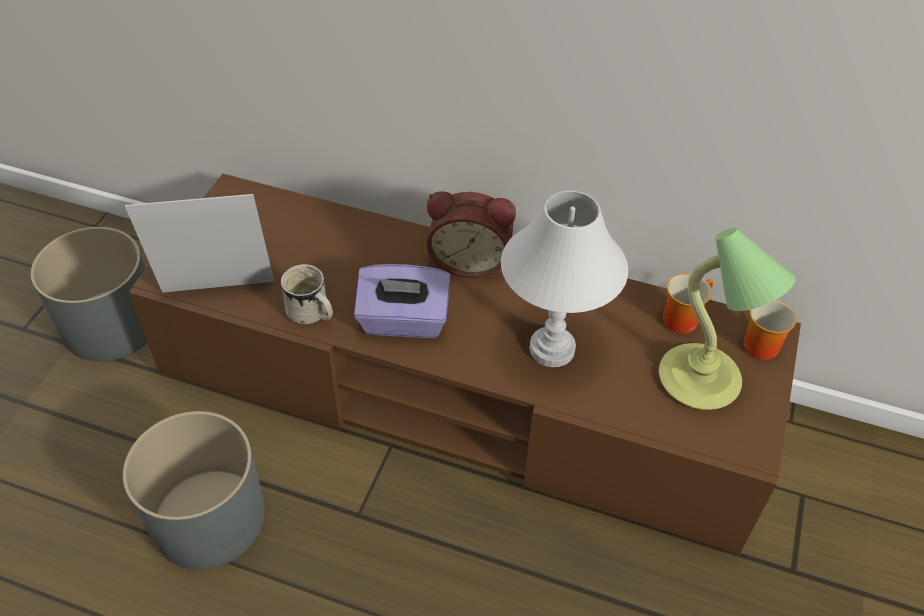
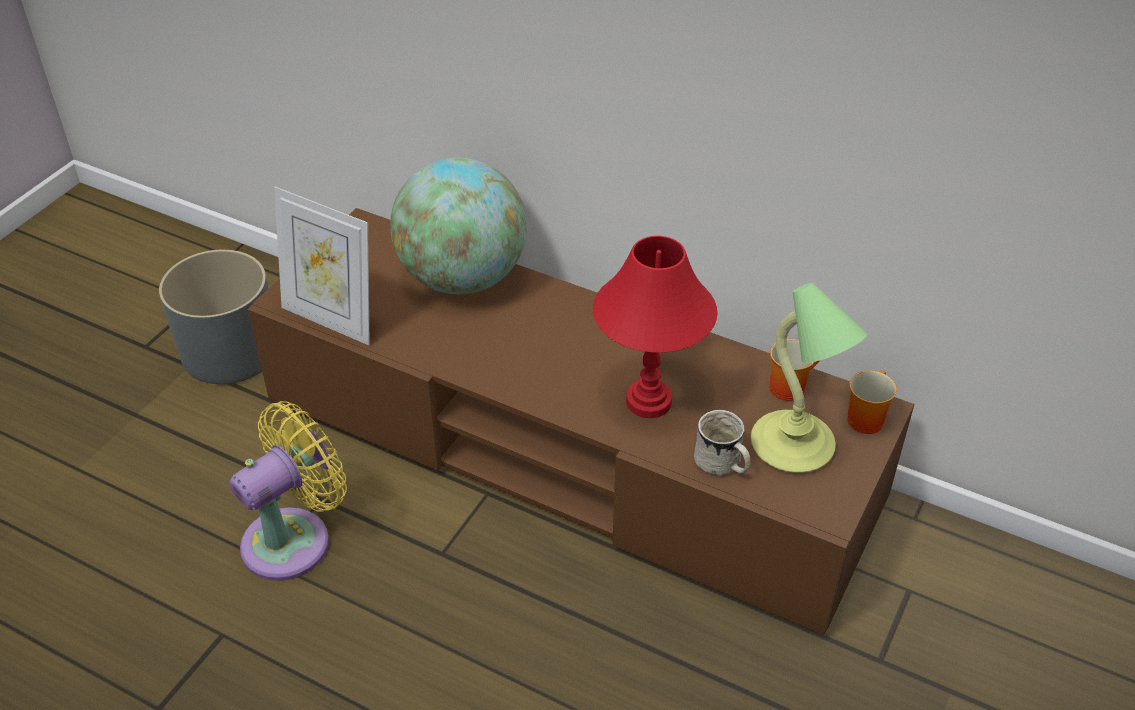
camera: 10 degrees right, 5 degrees down
grey planter [123,411,265,570] -> yellow fan [230,401,347,581]
picture frame [125,194,274,293] -> picture frame turned 150 degrees counterclockwise [274,187,370,345]
white mug [281,264,333,324] -> white mug moved to [694,410,750,475]
purple tissue box [354,264,451,338] -> none
alarm clock [427,191,516,278] -> none
white table lamp [501,191,628,367] -> red table lamp [593,236,717,418]
none -> globe [390,158,527,294]

